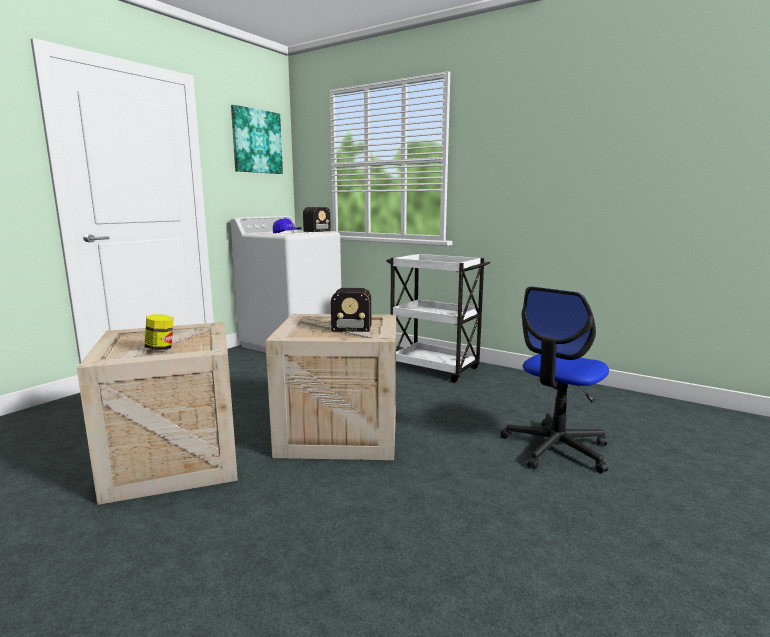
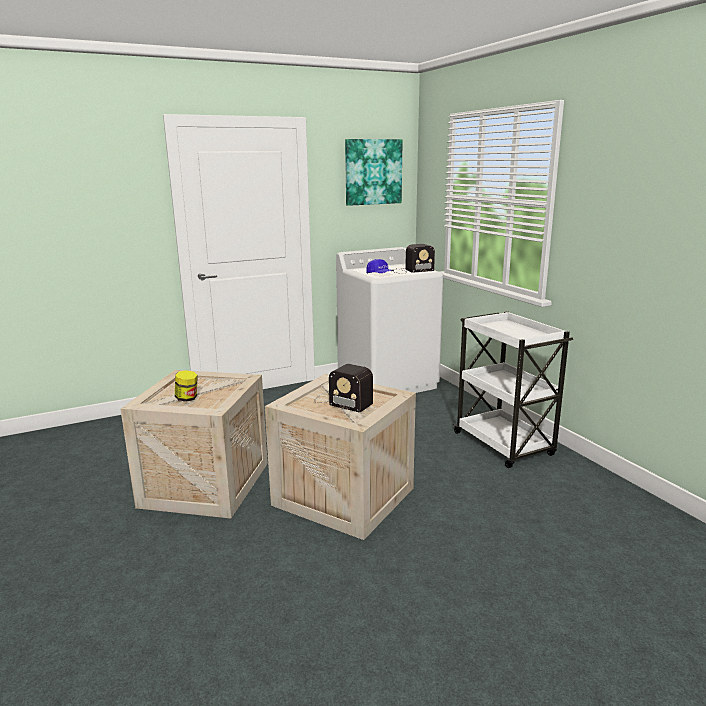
camera: 30 degrees right, 5 degrees up
office chair [500,287,609,473] -> none

